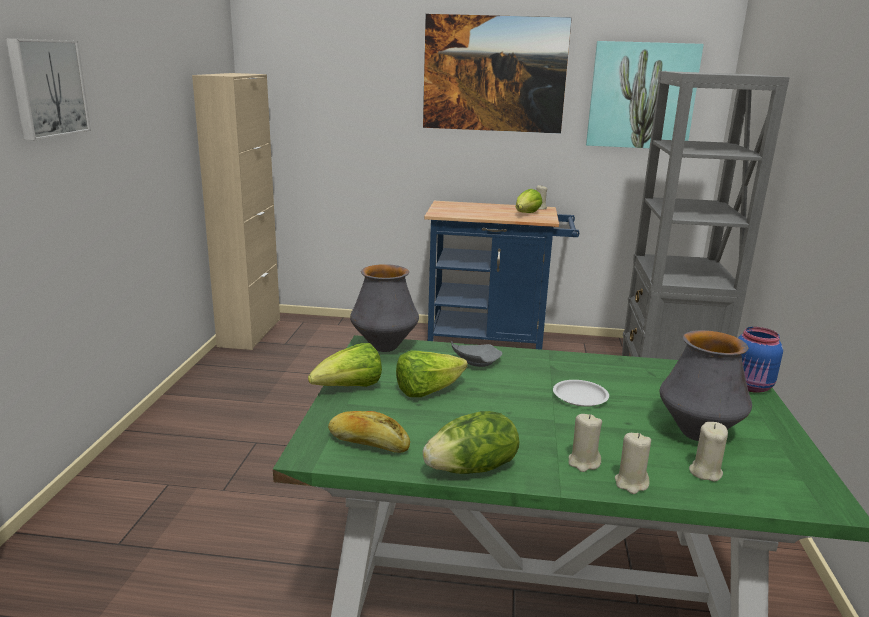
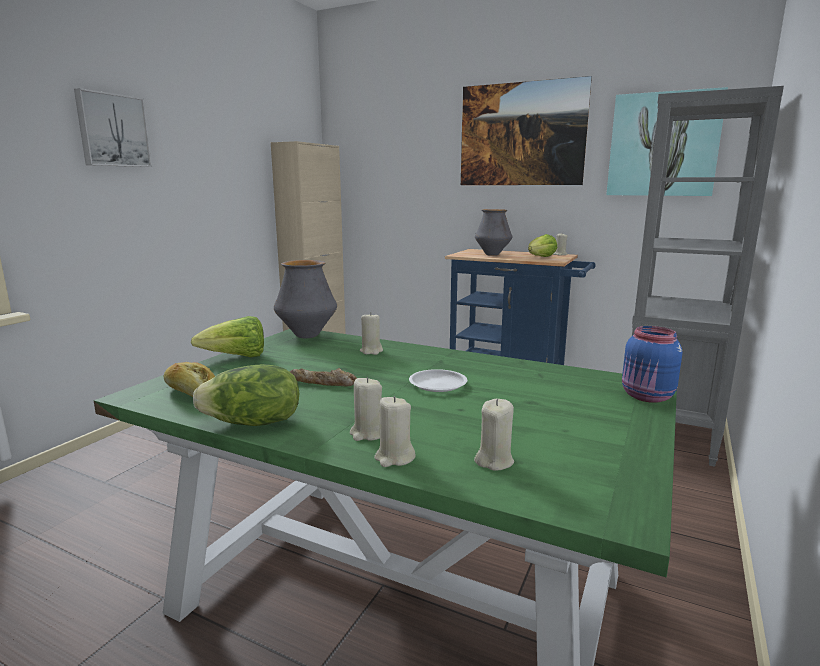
camera: 20 degrees right, 5 degrees down
lettuce [396,350,468,397] -> none
grey plate [451,341,502,367] -> beige candle [360,312,383,355]
vase [660,330,752,441] -> vase moved to [475,209,512,256]
none -> bread [290,368,357,387]

